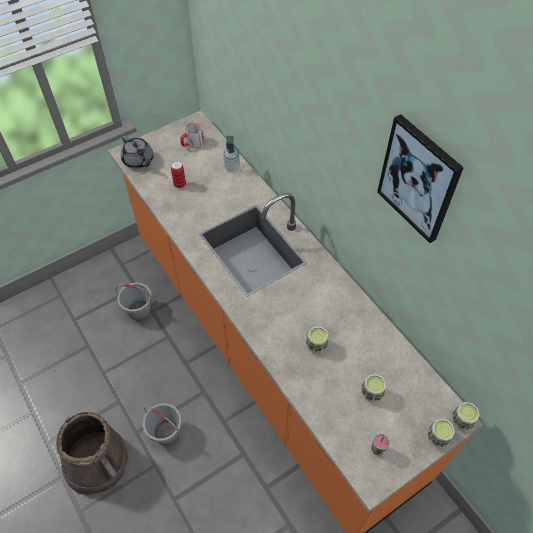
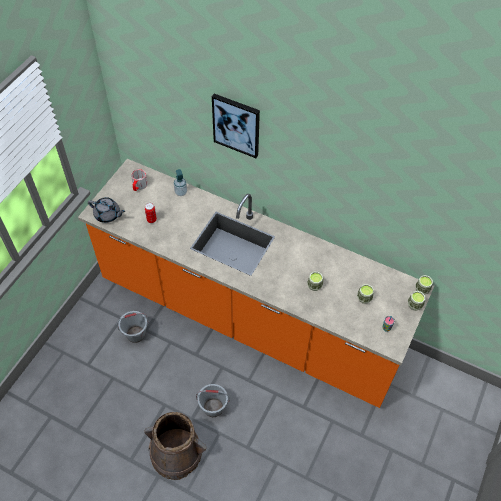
camera: 30 degrees left, 0 degrees up
picture [377,114,464,243] -> picture moved to [212,94,260,158]

